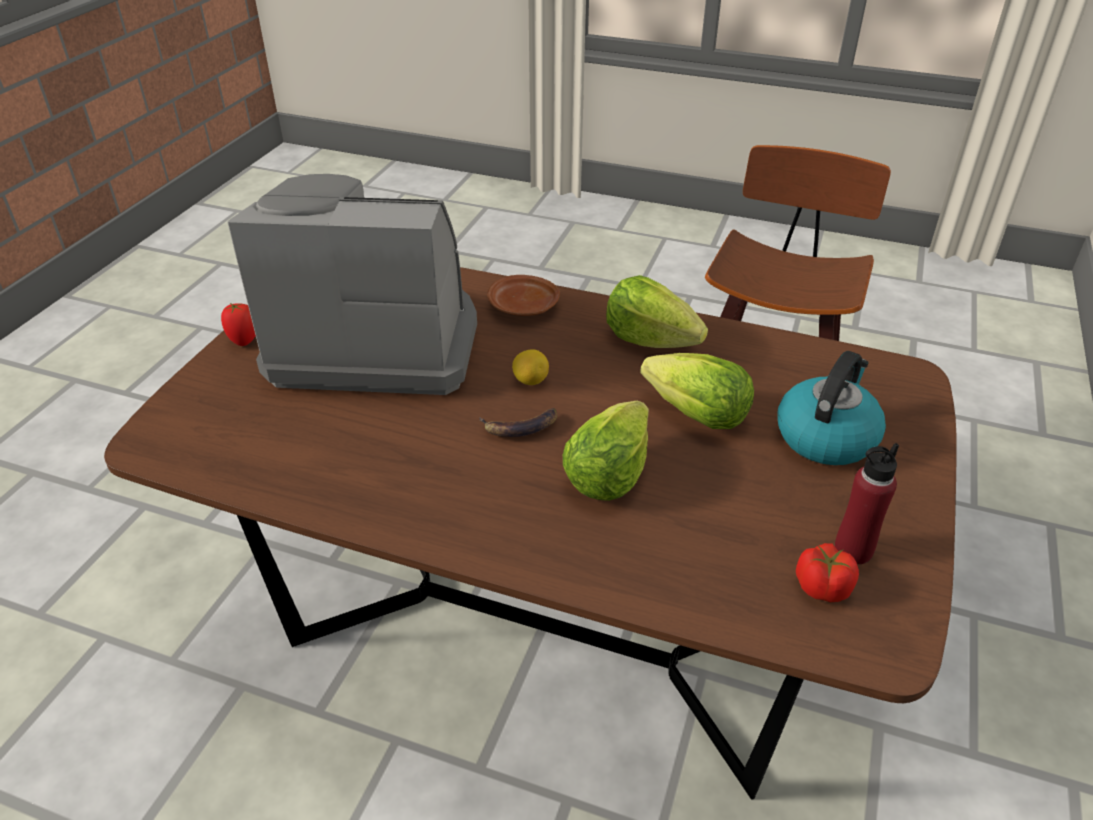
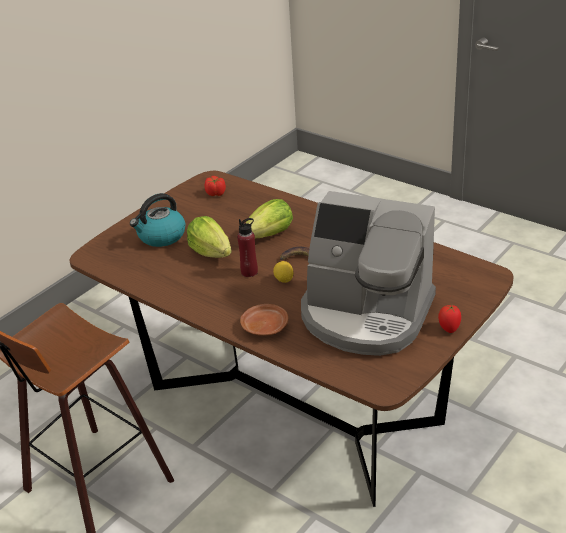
camera: 160 degrees left, 5 degrees down
lettuce [606,275,708,348] -> none
red bottle [835,443,899,564] -> red bottle moved to [237,218,258,277]

